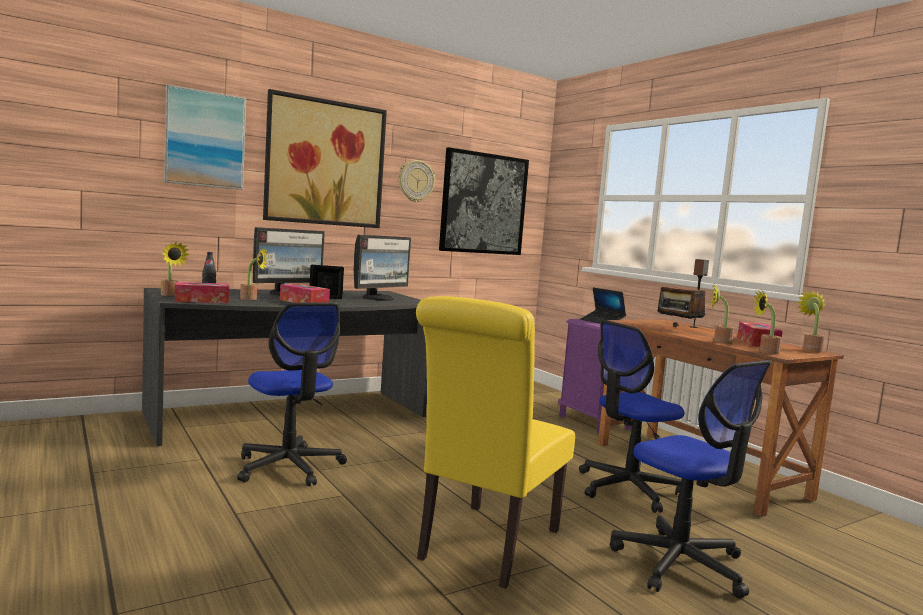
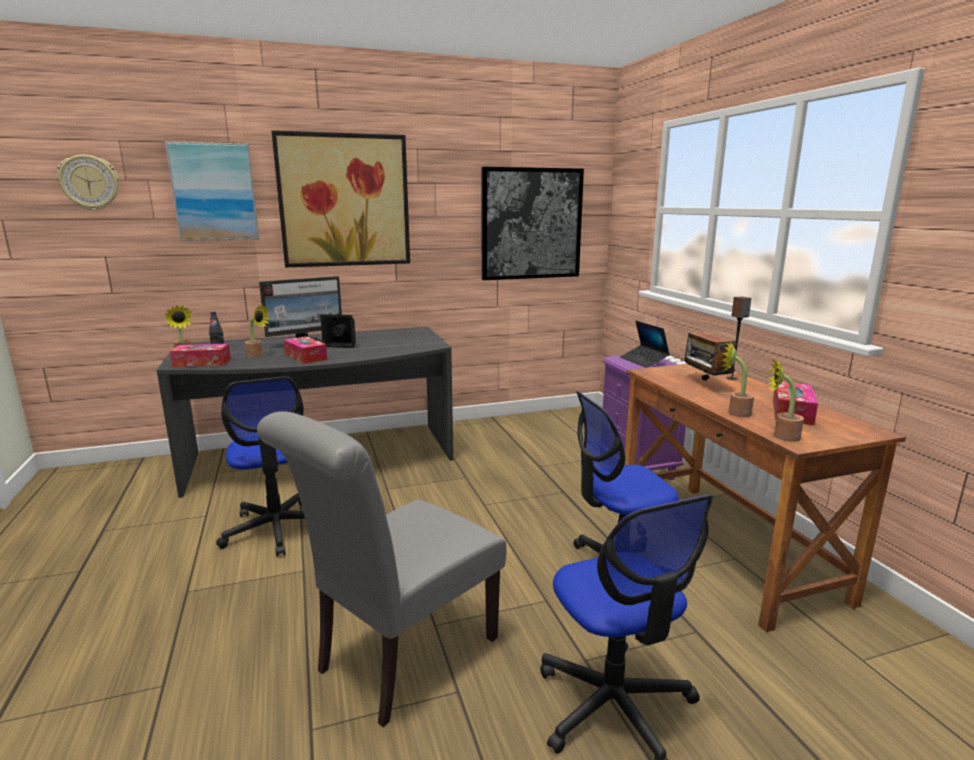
camera: 15 degrees right, 10 degrees up
monitor [354,235,411,301] -> none
wall clock [398,160,435,202] -> wall clock moved to [57,155,119,211]
yellow chair [416,296,575,589] -> grey chair [257,411,506,727]
potted plant [796,291,825,352] -> none

